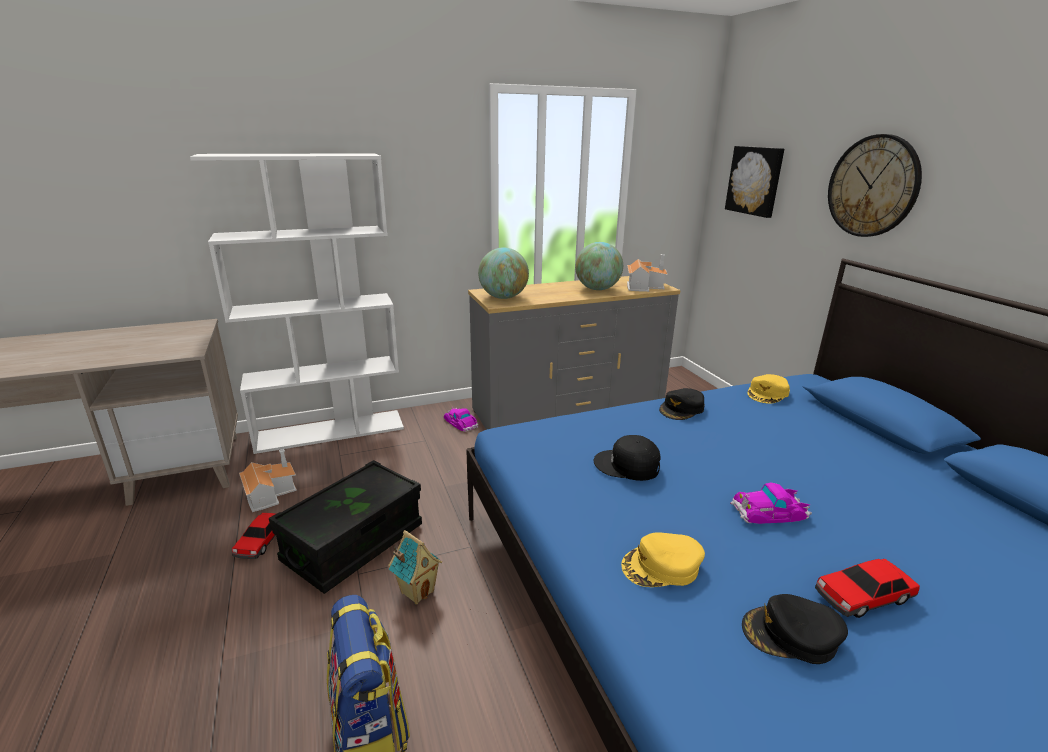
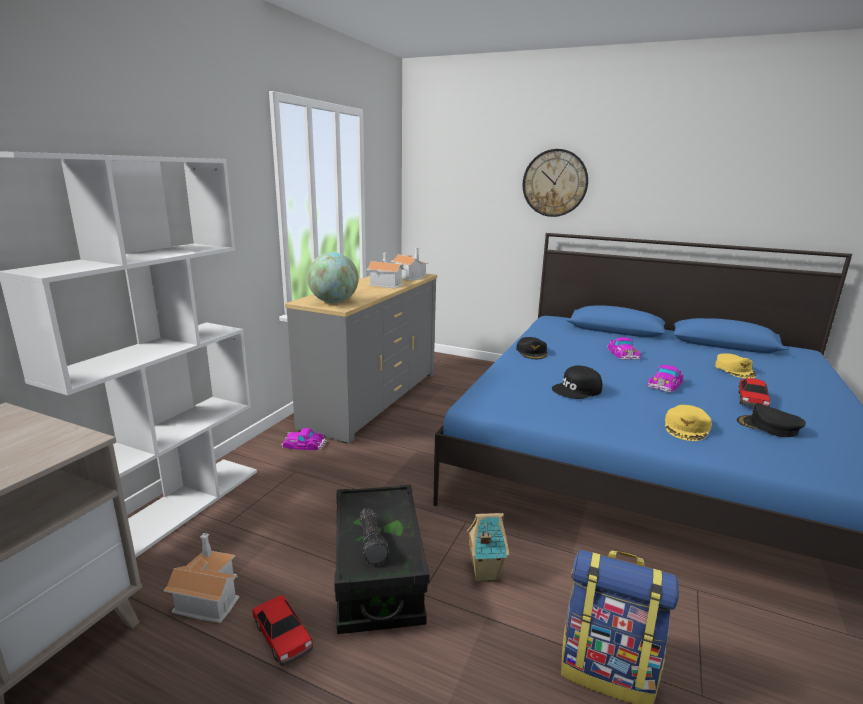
camera: 45 degrees left, 5 degrees down
globe [575,242,623,290] -> toy house [366,253,404,288]
picture [725,146,784,218] -> none
black cap [742,594,848,664] -> black cap turned 75 degrees clockwise [737,403,806,437]
yellow cap [747,374,790,404] -> yellow cap moved to [715,353,757,379]
none -> flashlight [360,508,389,565]
none -> toy car [608,337,641,360]

